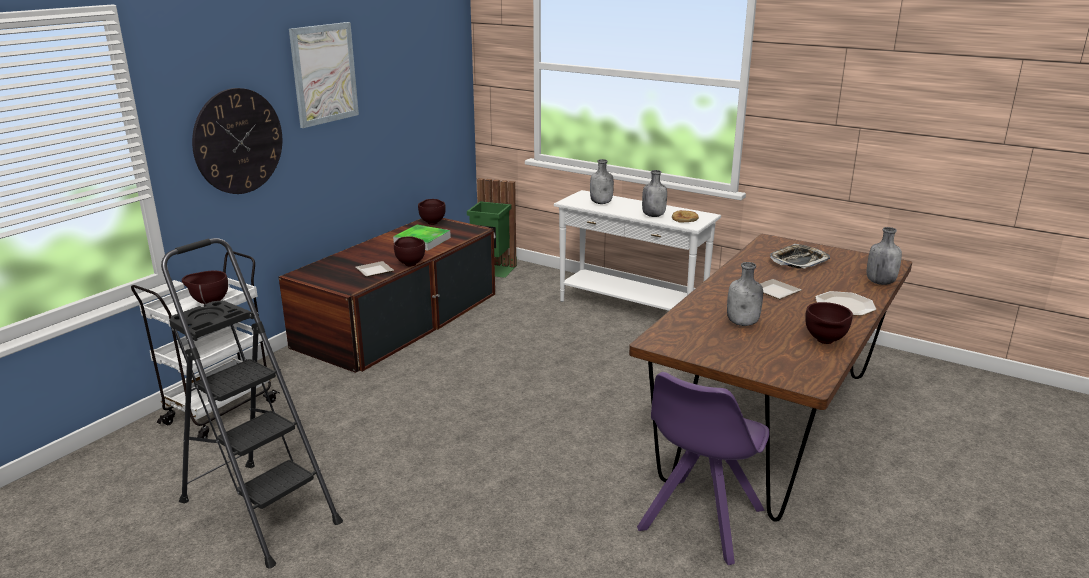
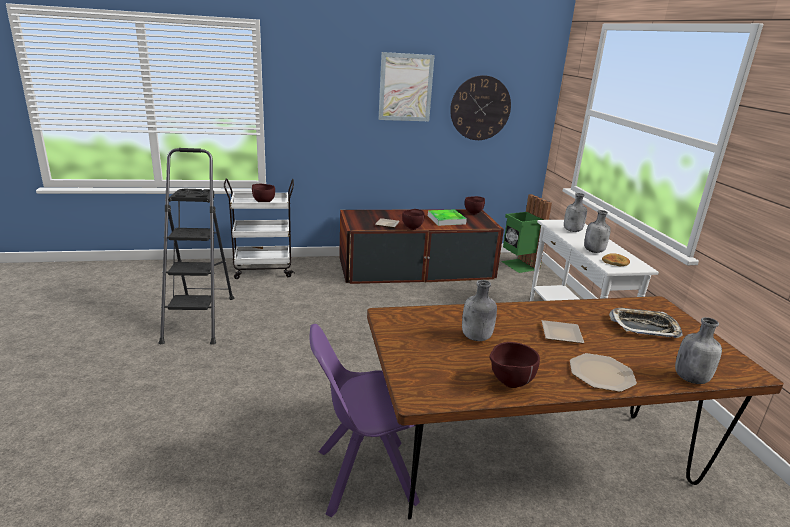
camera: 45 degrees right, 0 degrees up
wall clock [192,88,282,194] -> wall clock moved to [450,75,511,140]

